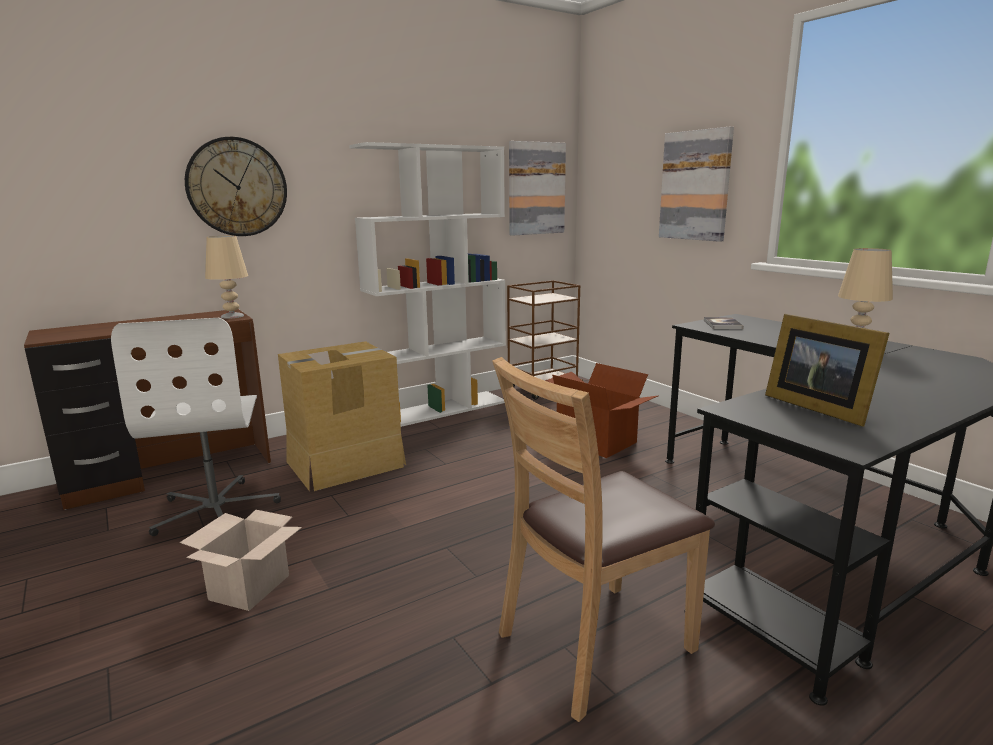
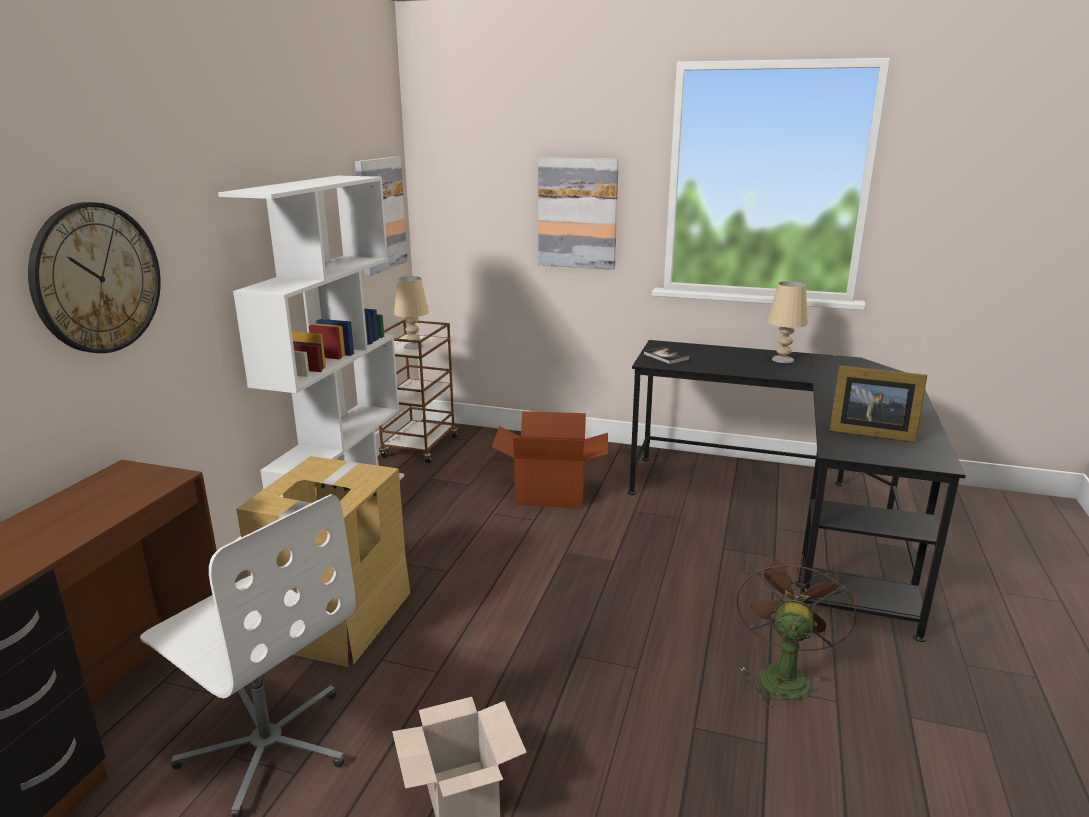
camera: 40 degrees left, 5 degrees up
beige table lamp [205,236,248,319] -> beige table lamp moved to [394,276,429,349]
brown chair [492,357,715,722] -> brown fan [736,553,856,708]

